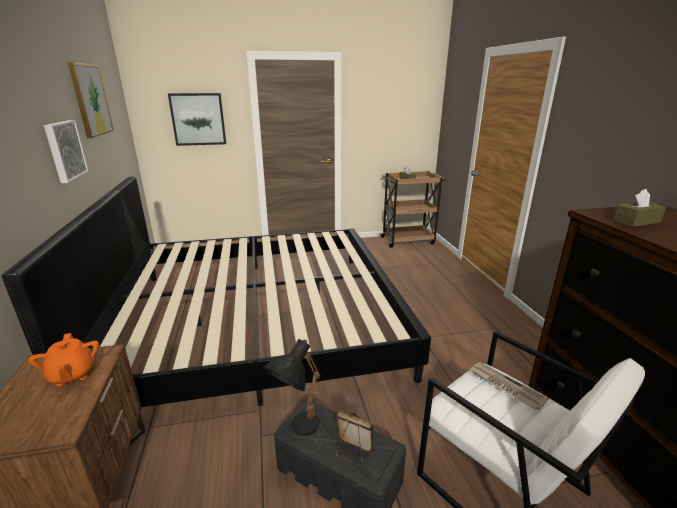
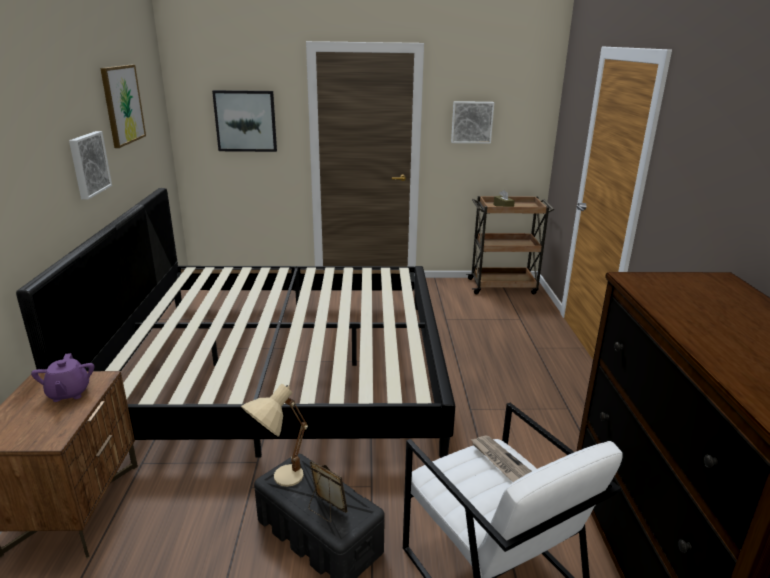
camera: 10 degrees right, 0 degrees up
orange teapot [28,333,99,386] -> purple teapot [31,353,94,402]
black table lamp [263,339,321,435] -> beige table lamp [241,384,308,487]
brown tissue box [614,189,666,227] -> none
none -> picture [451,101,494,143]

